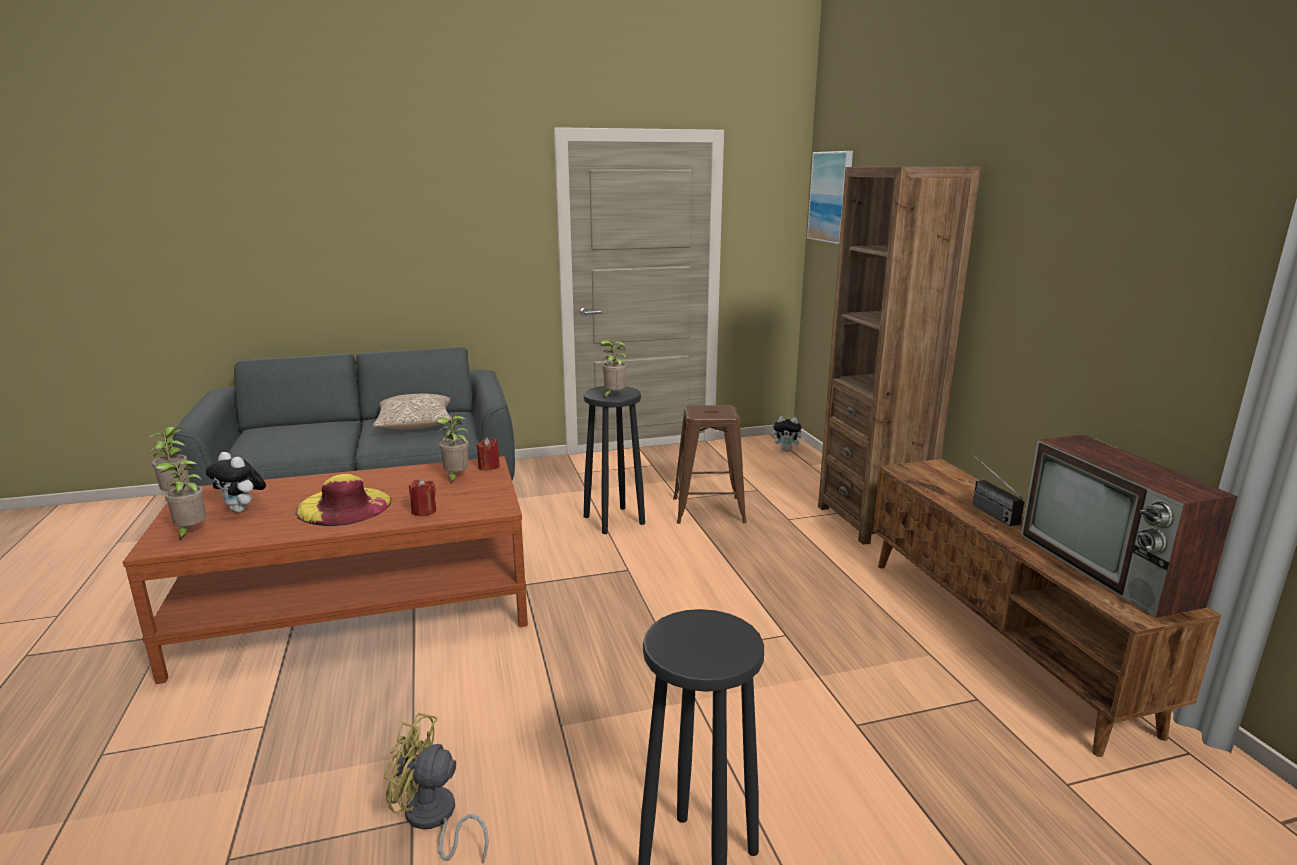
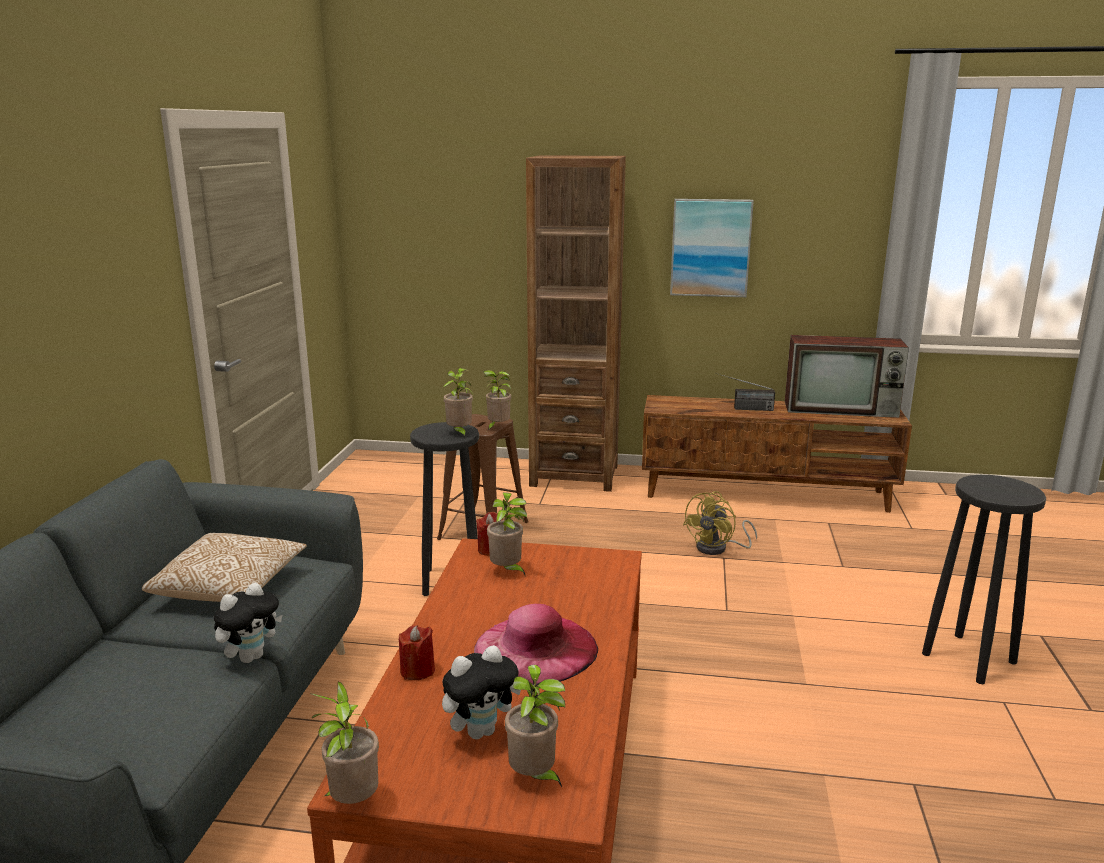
camera: 65 degrees left, 0 degrees up
yellow hat [295,474,391,526] -> pink hat [474,604,598,685]
yellow fan [384,713,489,863] -> yellow fan moved to [683,491,757,555]
red candle [409,478,436,517] -> red candle moved to [399,625,435,680]
plush toy [773,416,805,451] -> plush toy moved to [214,583,283,663]
picture [807,151,853,244] -> picture moved to [670,199,754,297]
none -> potted plant [483,370,511,431]

